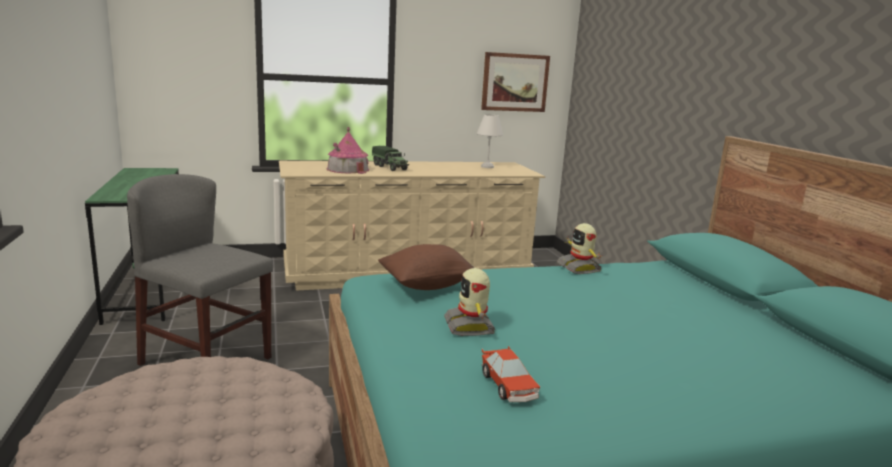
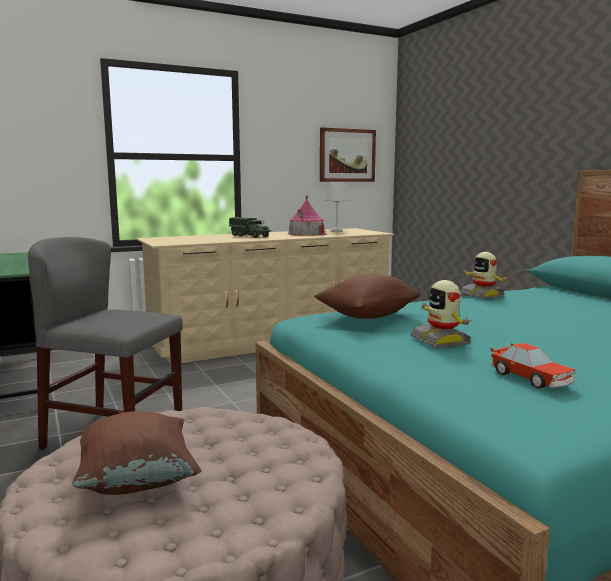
camera: 10 degrees left, 5 degrees down
toy house [326,127,369,174] -> toy house moved to [288,195,327,236]
none -> brown pillow [72,411,201,495]

